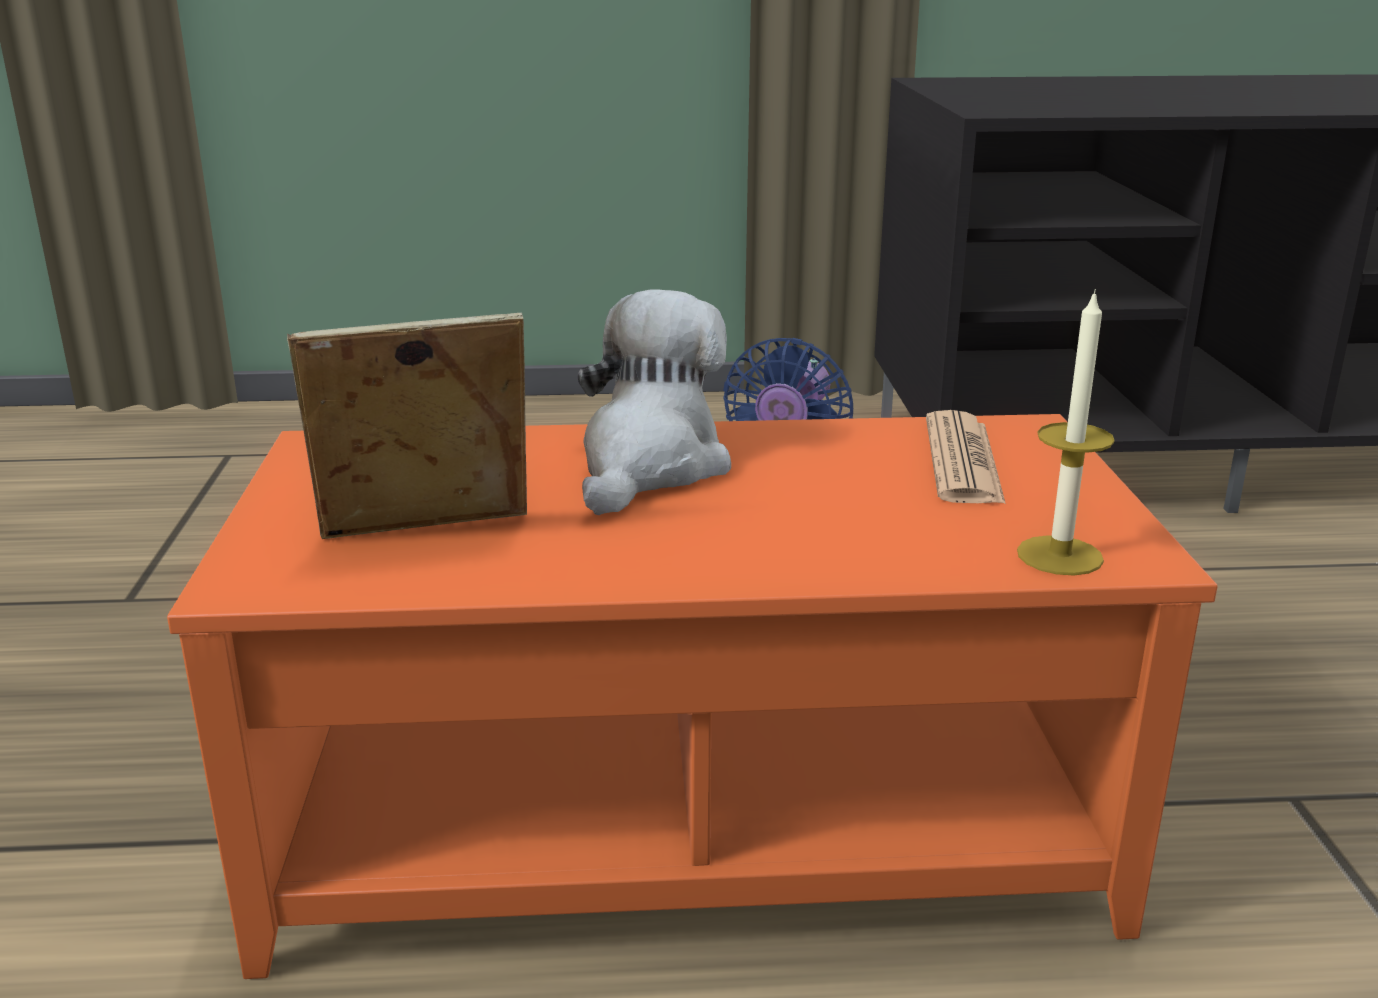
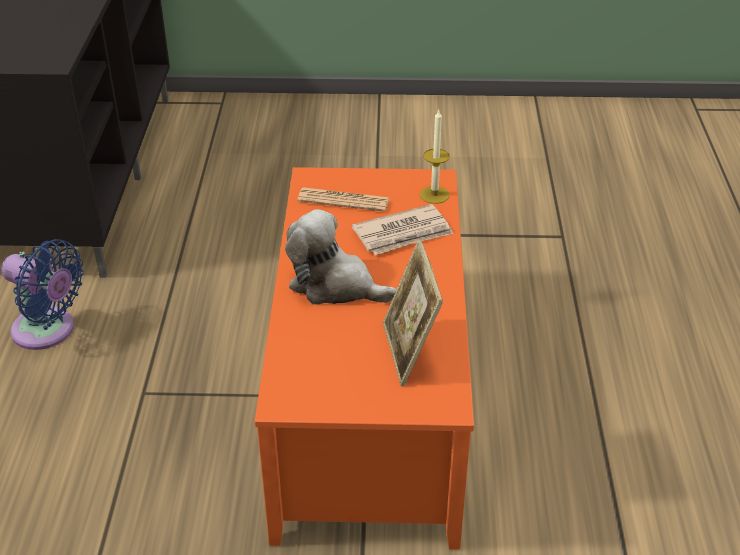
camera: 85 degrees left, 15 degrees up
none -> newspaper [352,204,454,255]

